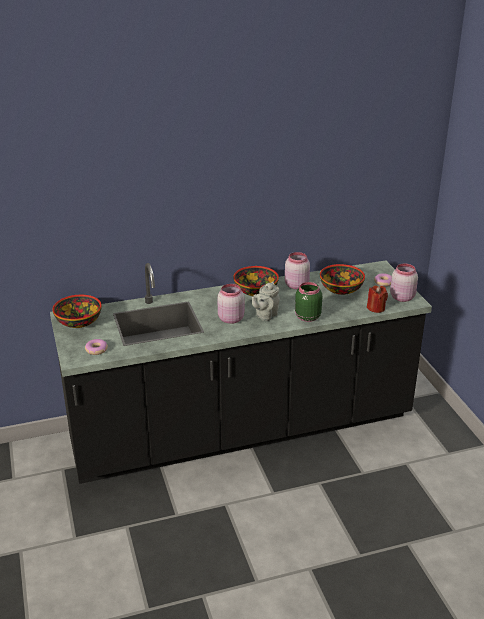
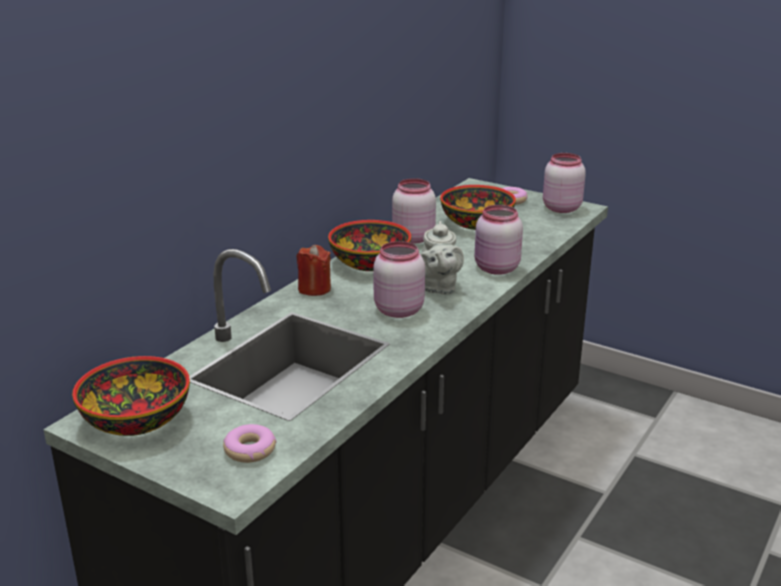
camera: 40 degrees left, 5 degrees down
green jar [295,282,322,322] -> pink jar [475,205,523,275]
red candle [367,285,388,313] -> red candle moved to [297,245,331,296]

